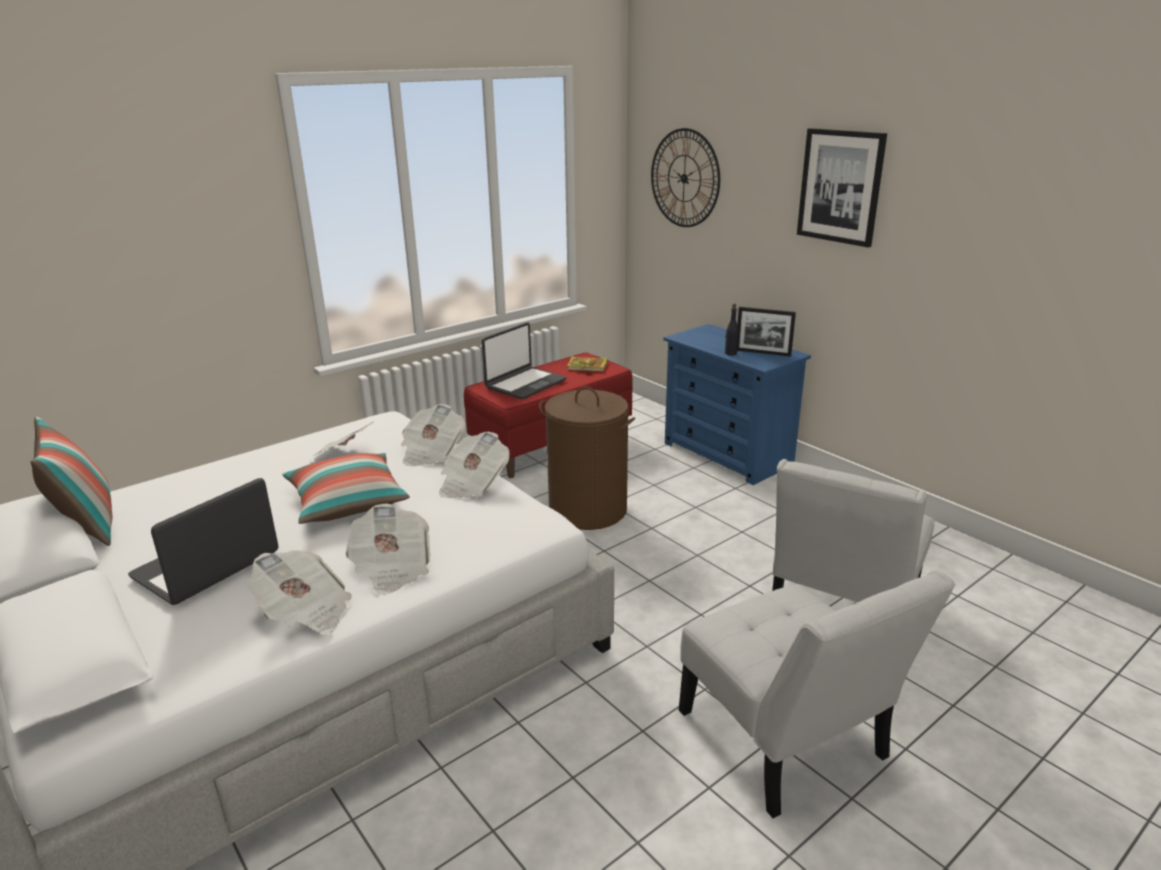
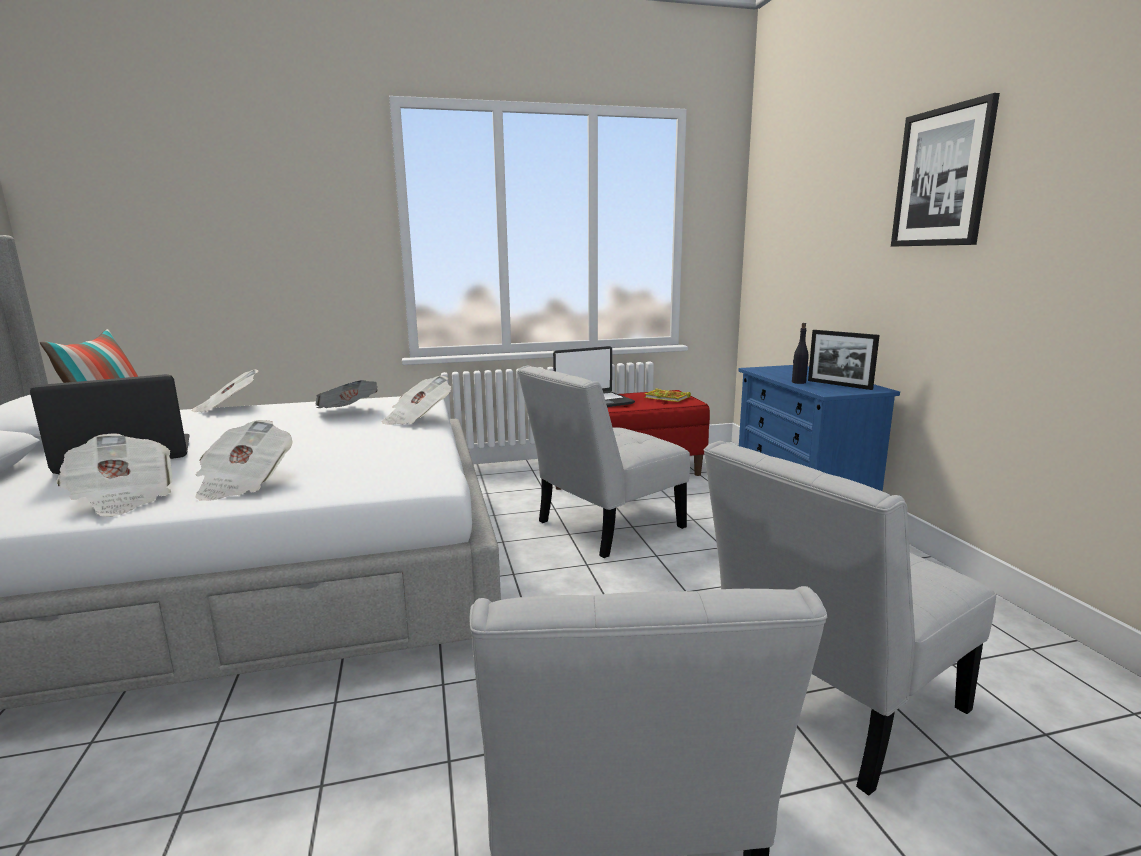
camera: 25 degrees right, 10 degrees down
pillow [282,453,410,524] -> none
newspaper [439,432,510,498] -> newspaper moved to [191,369,259,413]
brown laundry basket [539,387,635,530] -> white chair [517,366,690,558]
wall clock [651,128,720,227] -> none

